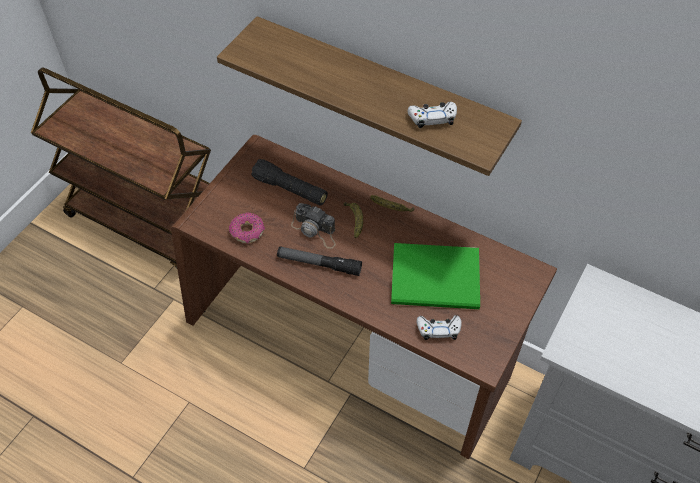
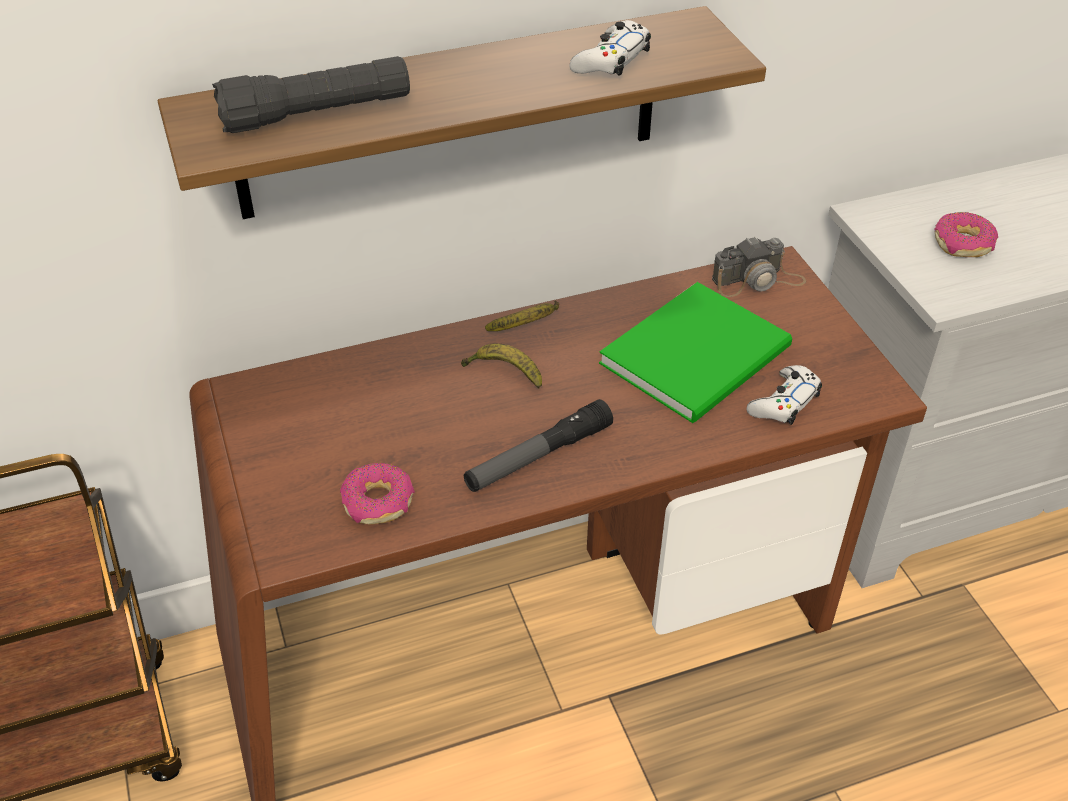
camera: 50 degrees left, 10 degrees down
black flashlight [251,159,328,206] -> black flashlight moved to [212,56,410,133]
camera [291,203,336,249] -> camera moved to [712,236,806,297]
none -> donut [934,212,998,257]

